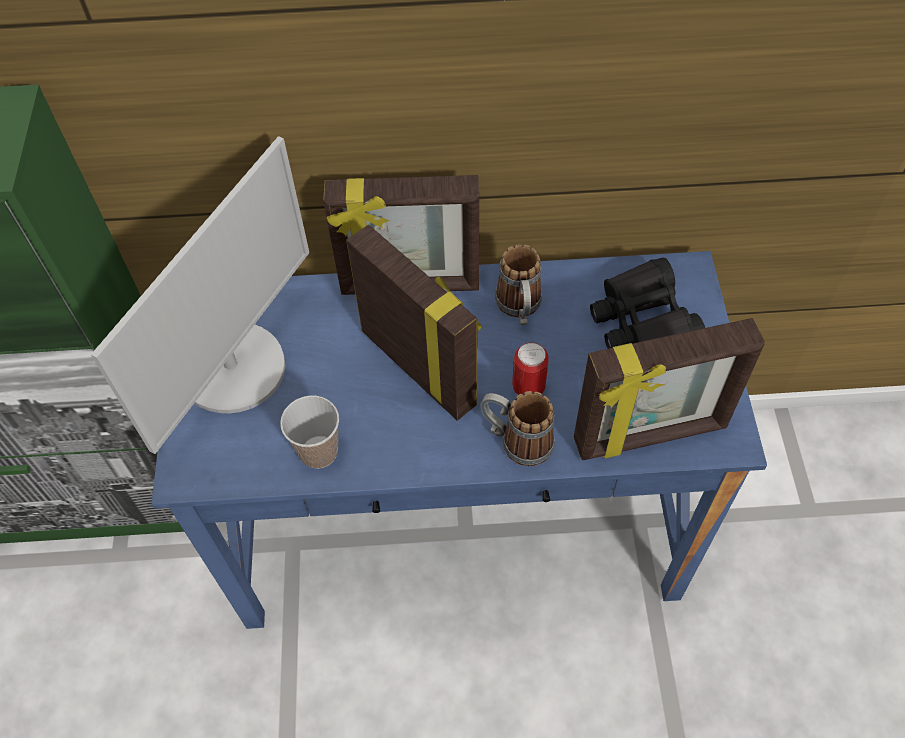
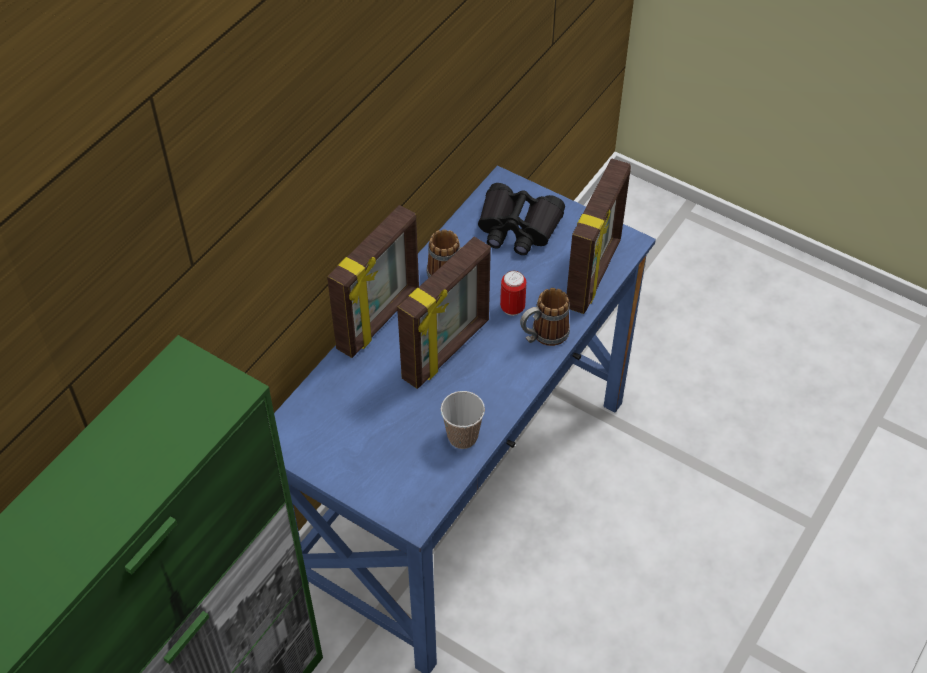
camera: 55 degrees left, 5 degrees down
monitor [91,136,310,454] -> none
picture frame [346,225,481,421] -> picture frame turned 135 degrees clockwise [397,237,491,389]

